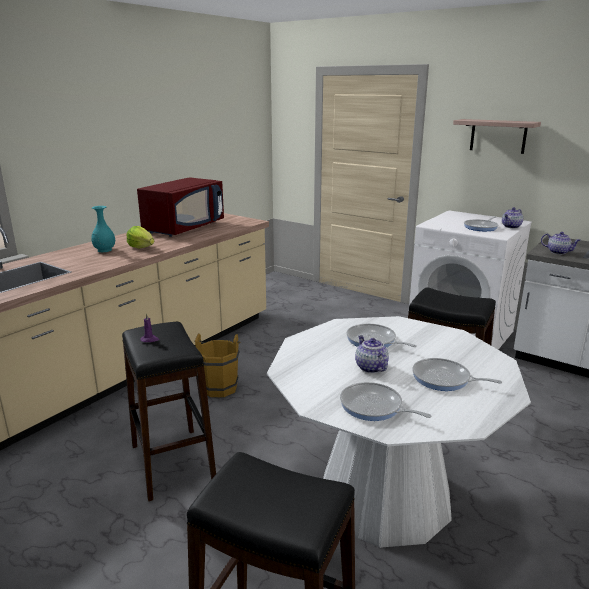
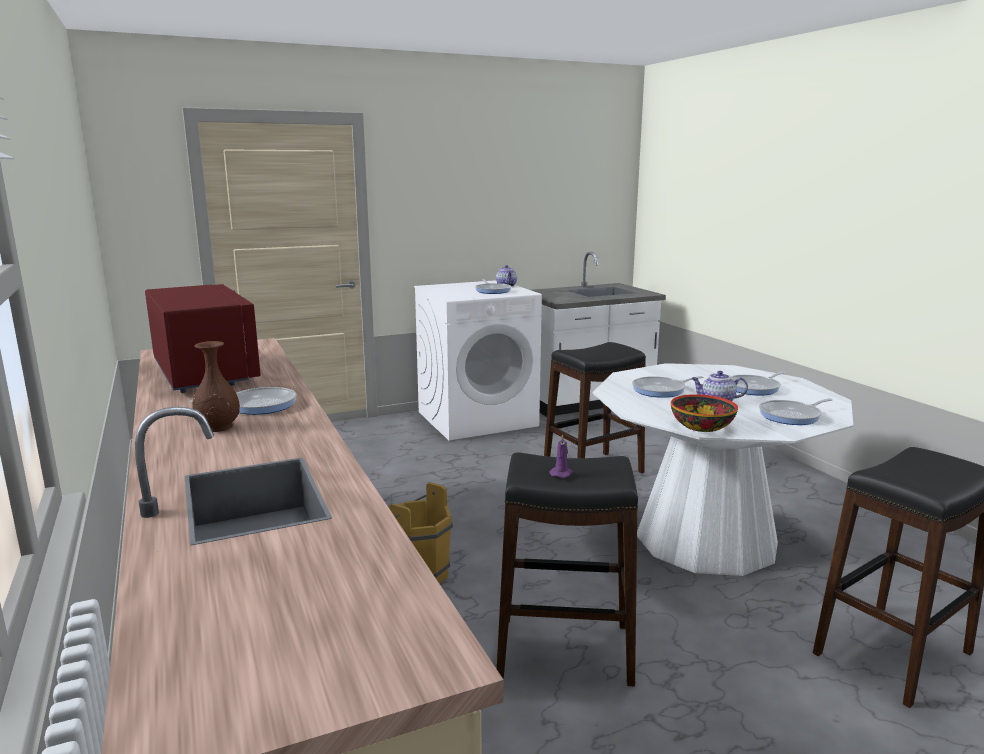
camera: 60 degrees left, 5 degrees down
turquoise vase [91,206,115,252] -> brown vase [192,341,240,432]
lettuce [127,226,154,249] -> frying pan [190,387,296,415]
shelf [453,119,541,154] -> none
teapot [541,232,581,254] -> none
none -> bowl [671,394,738,432]

